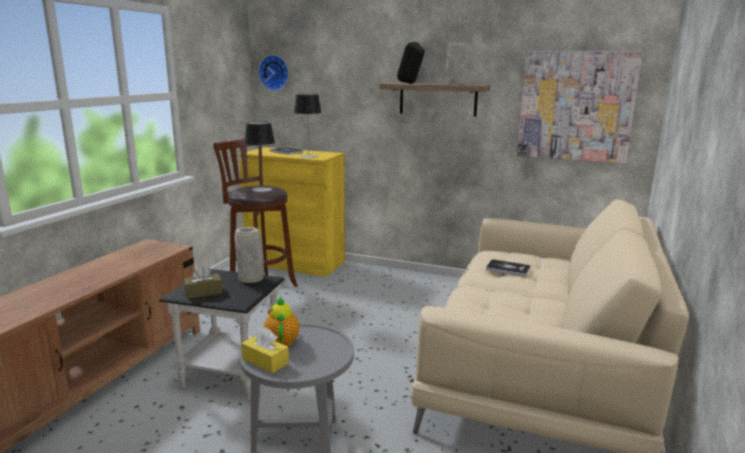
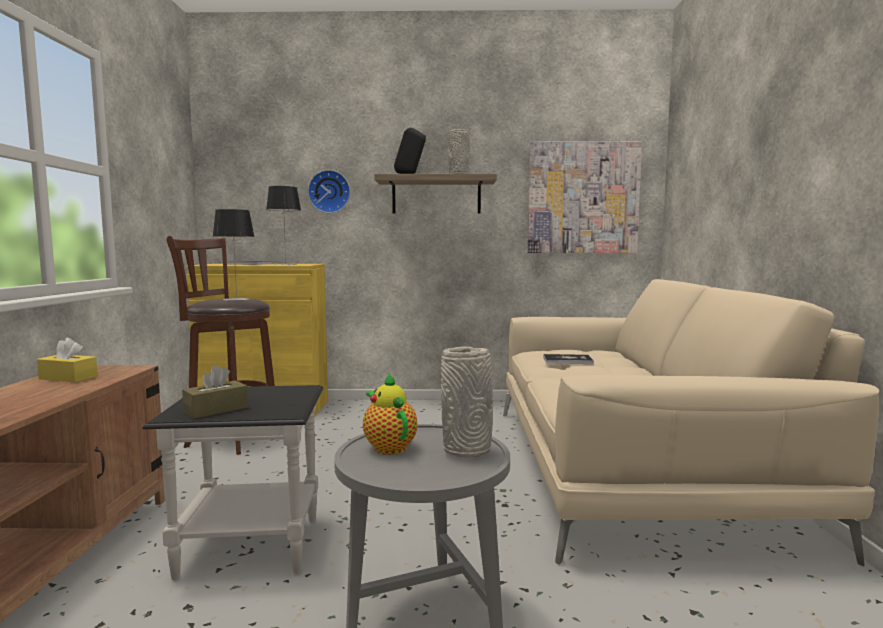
camera: 20 degrees left, 10 degrees down
grey vase [235,227,264,283] -> grey vase moved to [441,346,493,457]
yellow tissue box [241,327,289,373] -> yellow tissue box moved to [37,338,98,382]
wall clock [259,55,289,91] -> wall clock moved to [308,170,350,213]

